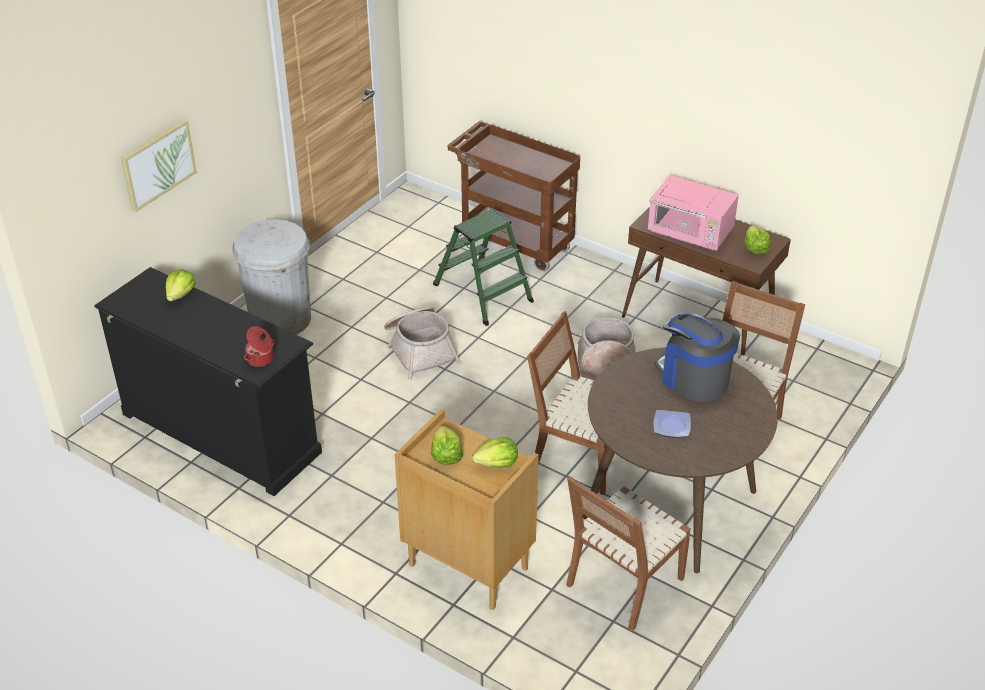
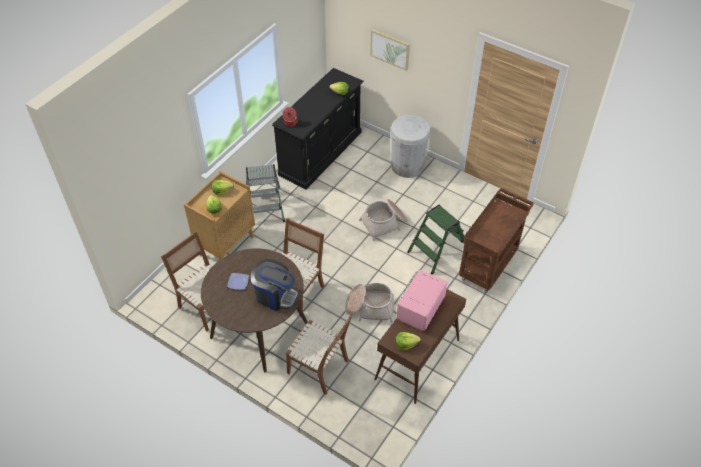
camera: 90 degrees right, 10 degrees up
coffee machine [655,314,740,402] -> coffee machine turned 60 degrees clockwise [251,259,299,311]
none -> grey step ladder [246,164,285,222]

